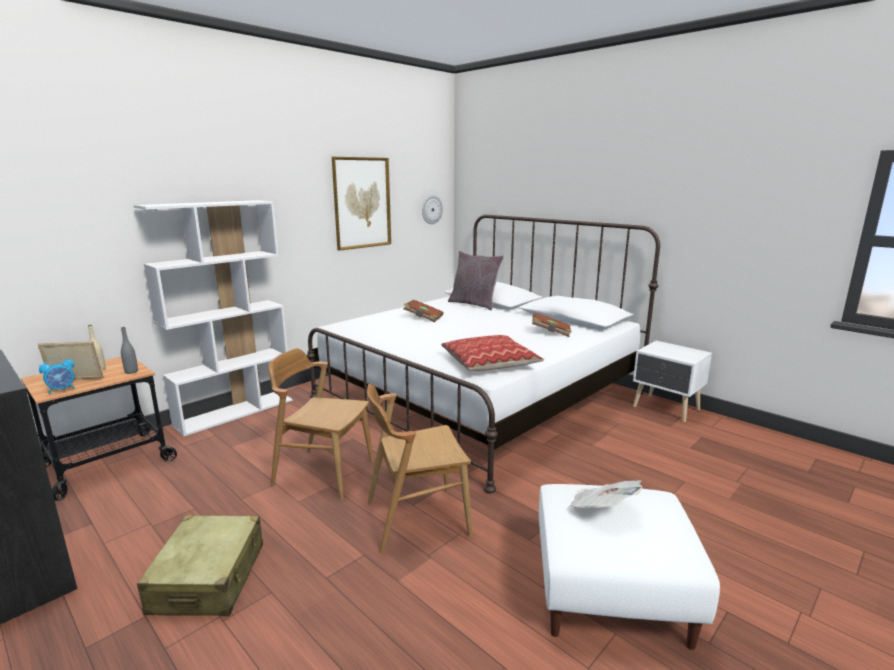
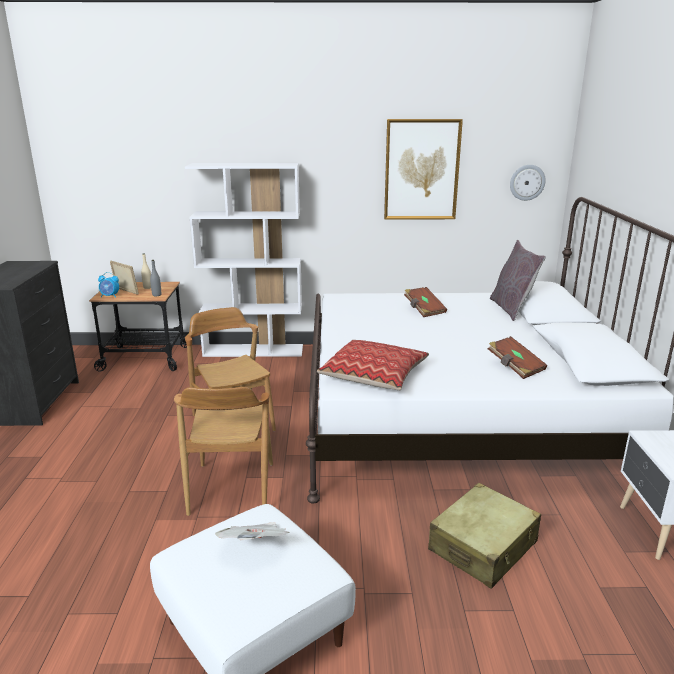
camera: 45 degrees right, 5 degrees up
beige suitcase [137,515,263,616] -> beige suitcase moved to [428,483,541,589]
brown chair [367,384,472,554] -> brown chair turned 120 degrees counterclockwise [174,387,273,516]

